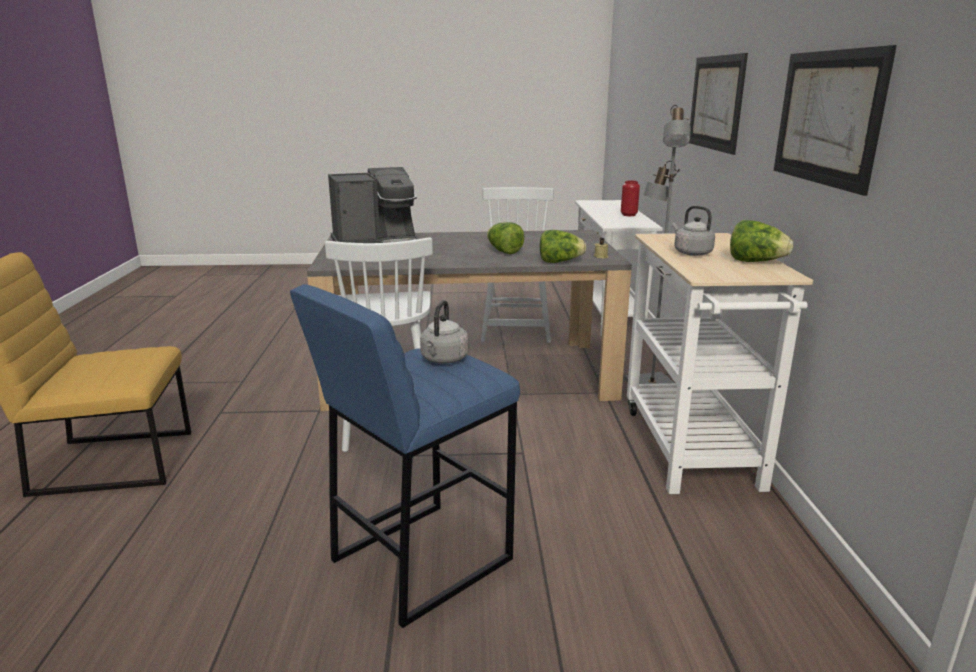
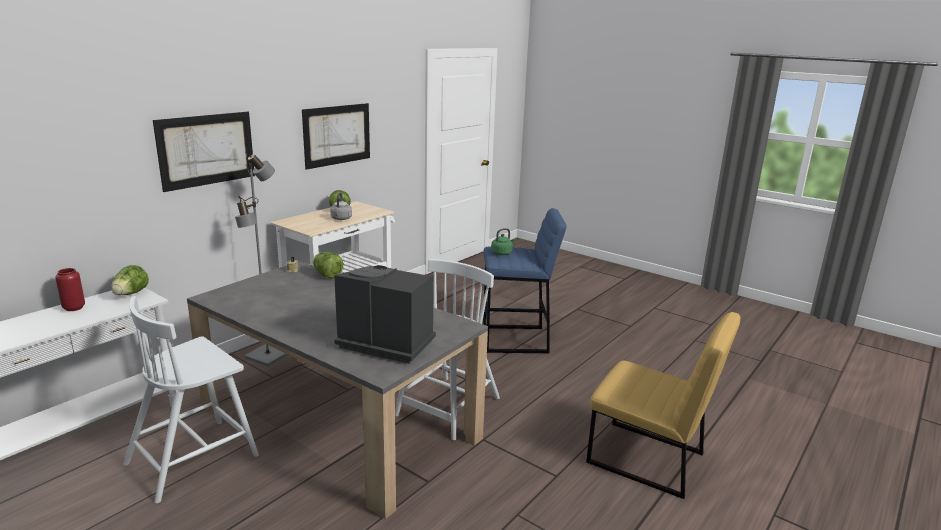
camera: 140 degrees left, 0 degrees up
grey kettle [420,300,468,364] -> green kettle [491,228,517,255]
lettuce [487,222,524,254] -> lettuce moved to [111,265,149,295]

